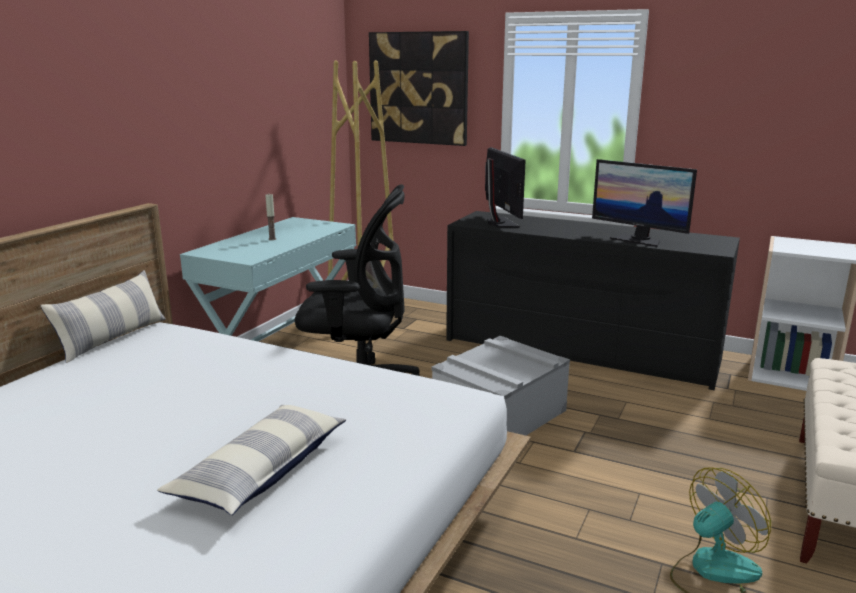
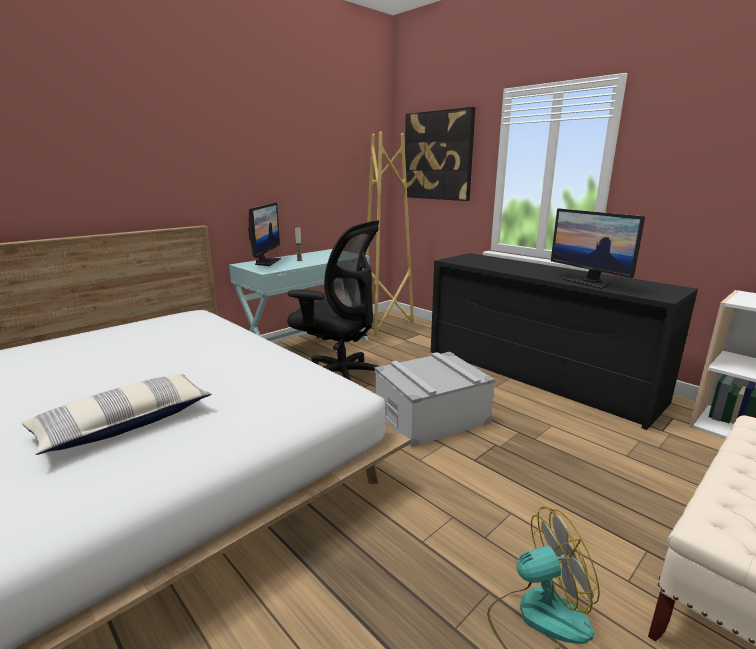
camera: 20 degrees right, 0 degrees up
pillow [40,270,166,363] -> none
monitor [485,147,526,228] -> monitor moved to [248,202,281,266]

